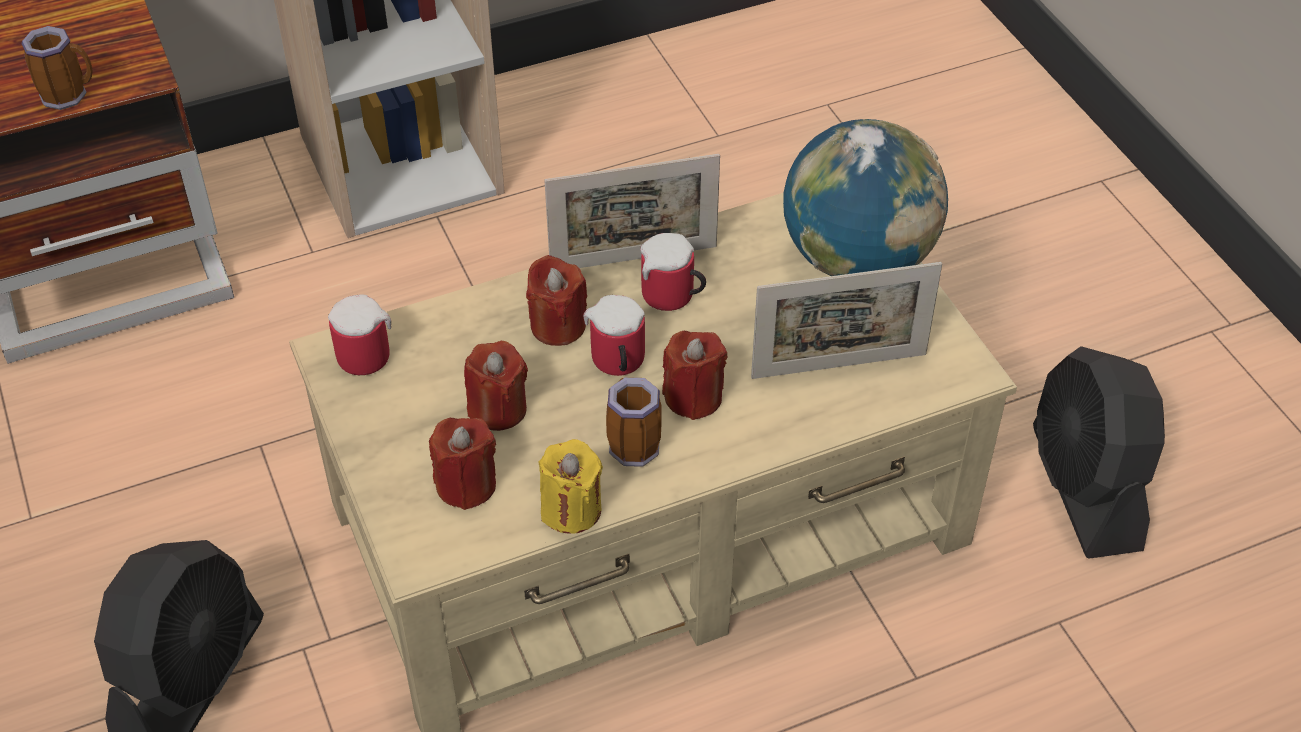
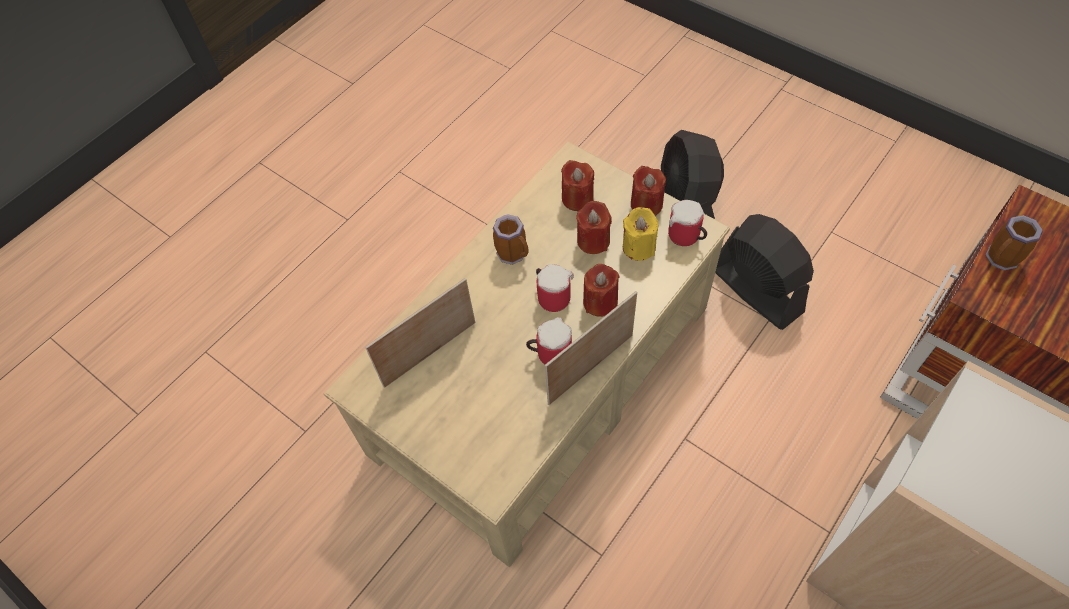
camera: 155 degrees right, 10 degrees up
yellow candle [538,439,603,534] -> yellow candle moved to [623,207,658,261]
red candle [662,331,727,420] -> red candle moved to [631,166,666,216]
globe [783,119,948,276] -> none
black fan [1033,346,1165,559] -> black fan moved to [715,214,814,330]

